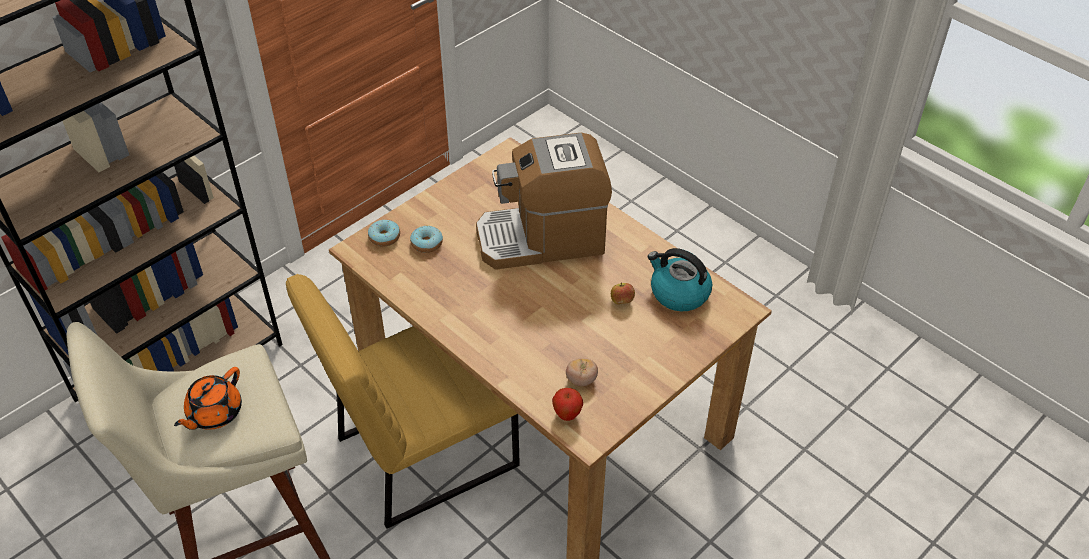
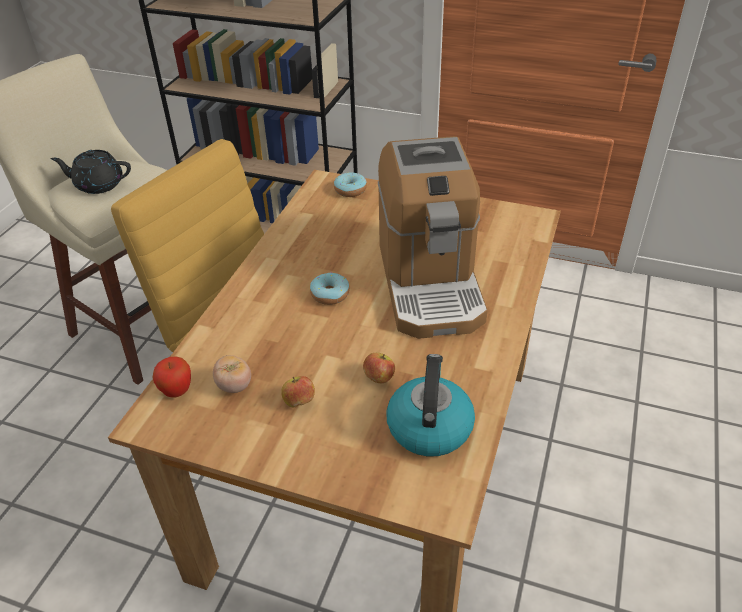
camera: 65 degrees right, 5 degrees down
orange teapot [174,367,242,430] -> black teapot [51,150,131,194]
donut [410,225,443,253] -> donut moved to [310,272,350,305]
coffee machine [476,133,612,270] -> coffee machine turned 150 degrees counterclockwise [378,136,488,339]
none -> apple [281,376,315,407]

